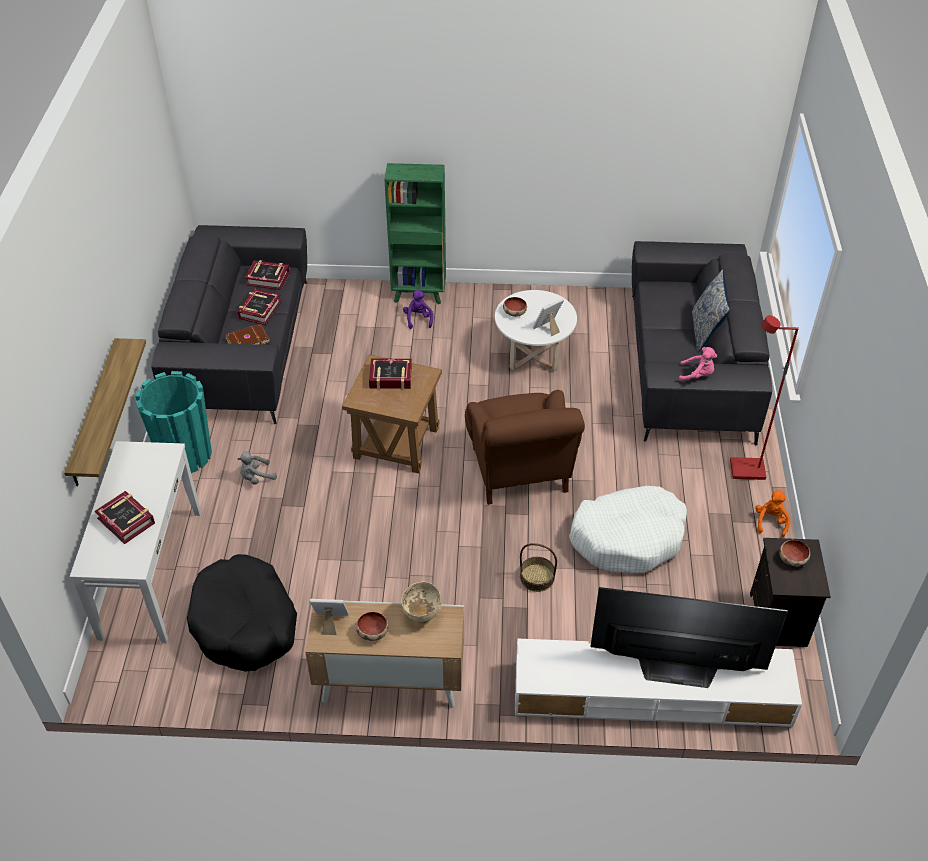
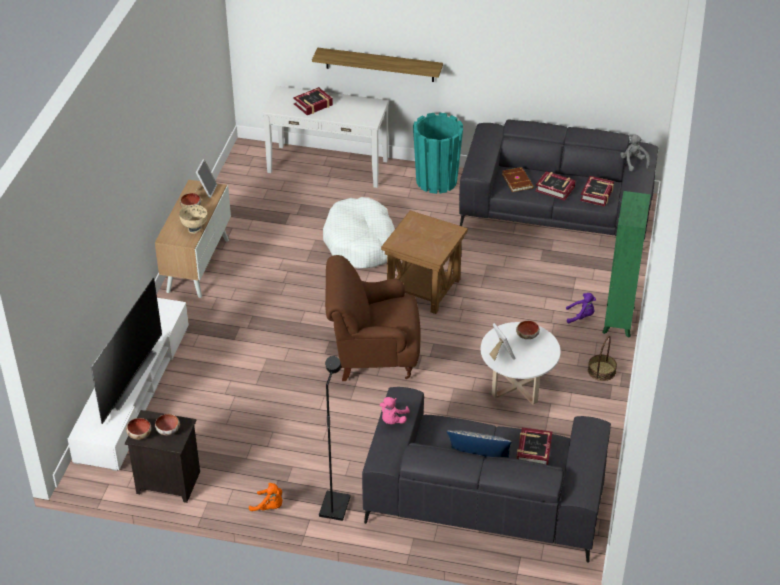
camera: 100 degrees right, 5 degrees down
black dog bed [187,554,297,672] -> none
grey plush toy [238,451,277,485] -> grey plush toy moved to [620,135,650,171]
book [369,358,412,390] -> book moved to [516,428,552,465]
basket [520,543,557,592] -> basket moved to [588,336,617,381]
white dog bed [569,486,687,574] -> white dog bed moved to [323,197,395,269]
red floor lamp [730,315,799,480] -> black floor lamp [319,356,350,521]
none -> bowl [126,418,151,440]

